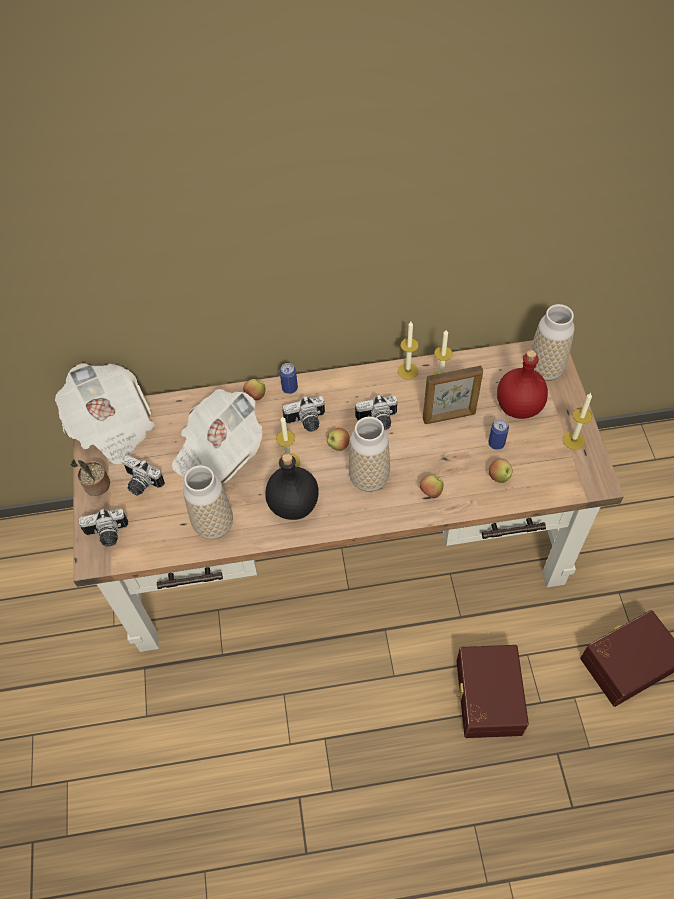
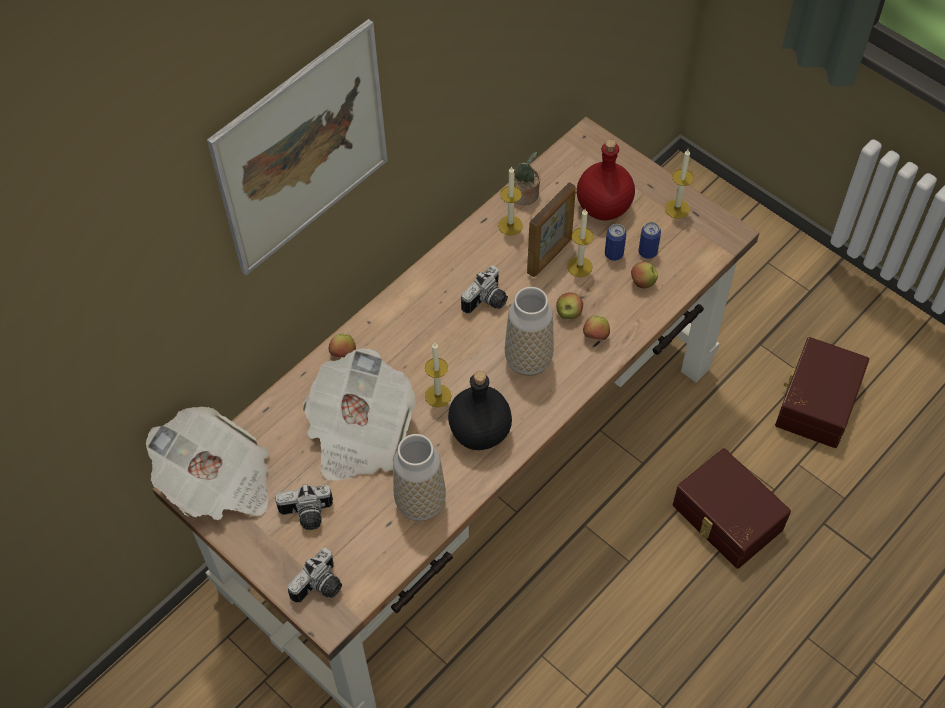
camera: 40 degrees left, 0 degrees up
potted plant [70,459,110,496] -> potted plant moved to [514,151,540,205]
can [280,363,298,394] -> can moved to [639,222,661,259]
camera [283,396,325,432] -> none
apple [327,428,350,451] -> apple moved to [556,292,583,319]
candle [398,322,419,380] -> candle moved to [567,209,594,277]
vase [530,304,575,381] -> none
none -> picture [207,19,388,275]

